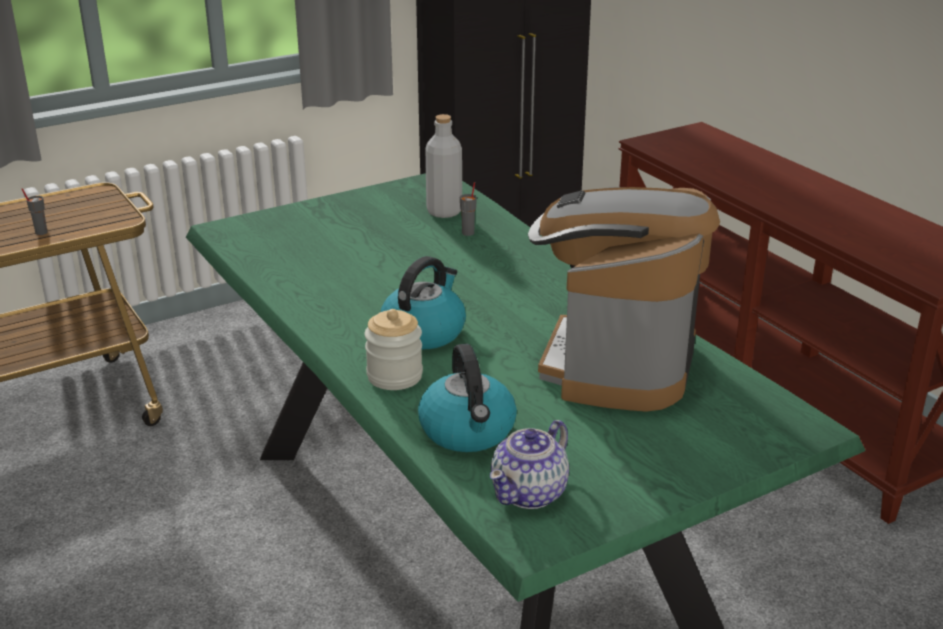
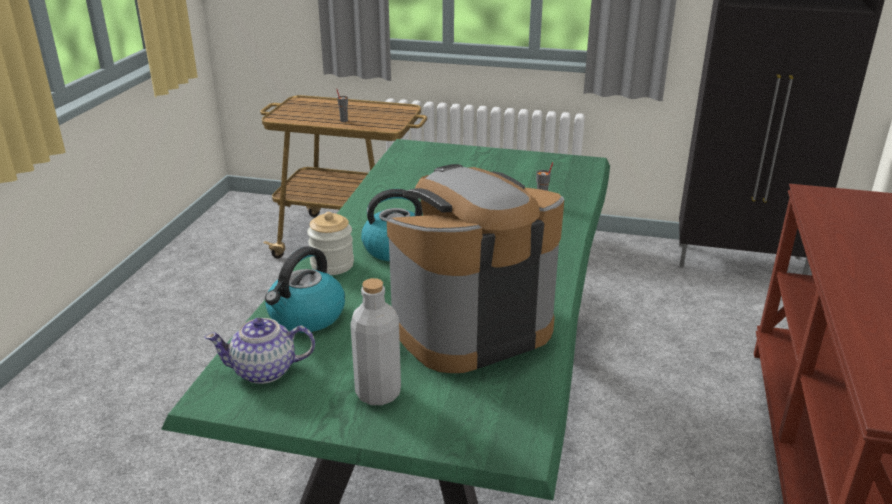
camera: 45 degrees right, 0 degrees up
grey bottle [425,114,462,218] -> grey bottle moved to [350,278,401,405]

